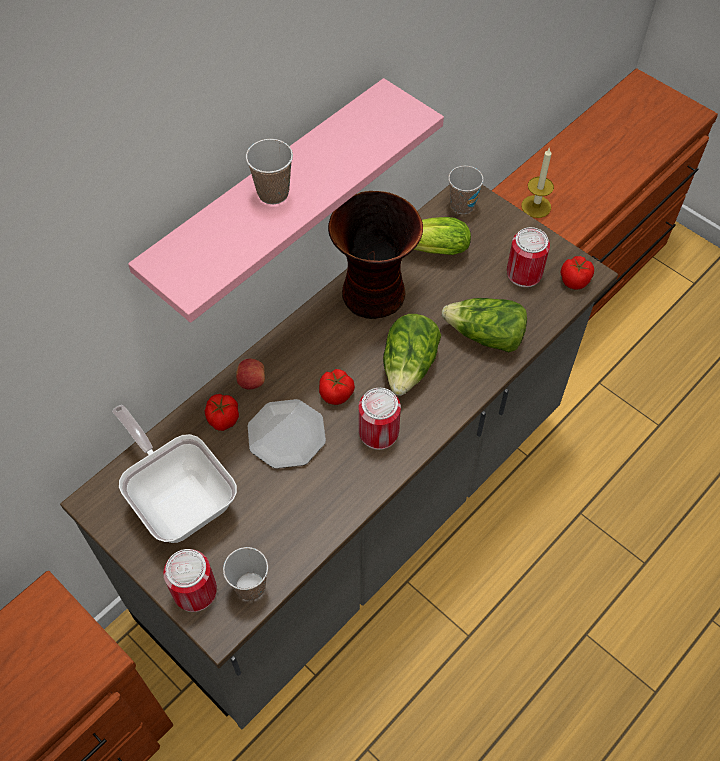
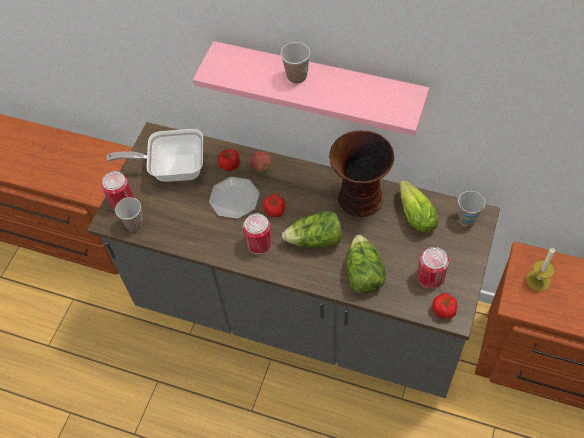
camera: 70 degrees right, 0 degrees up
frying pan [112,405,237,543] -> frying pan turned 120 degrees counterclockwise [107,129,203,182]

